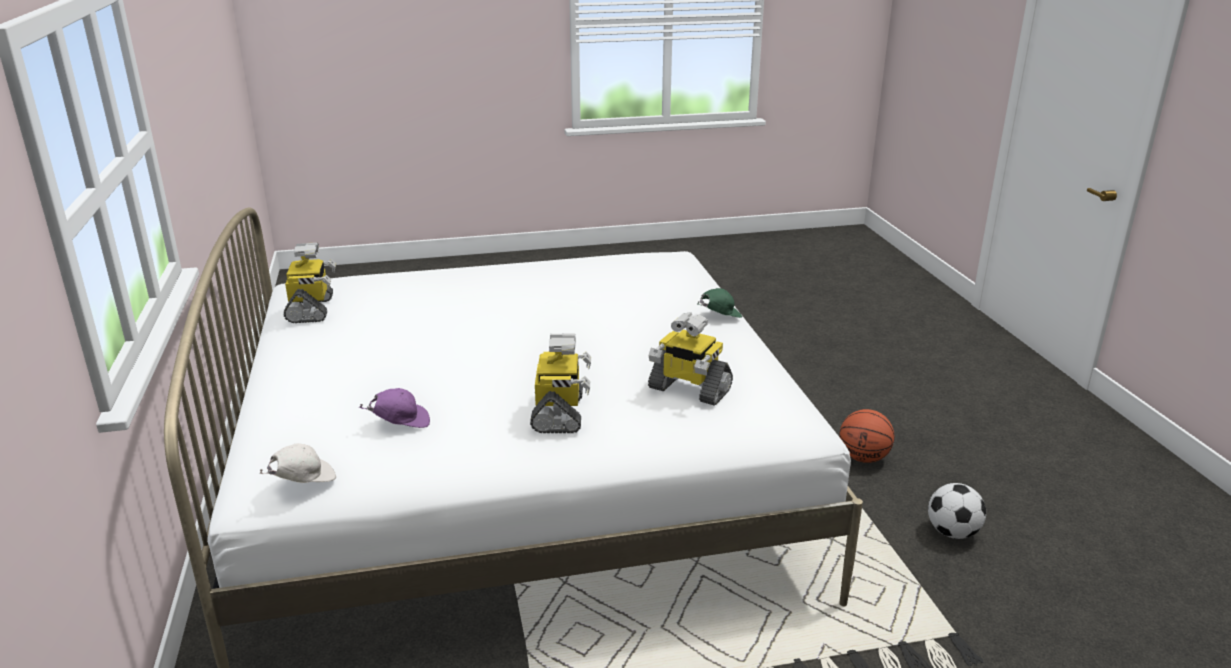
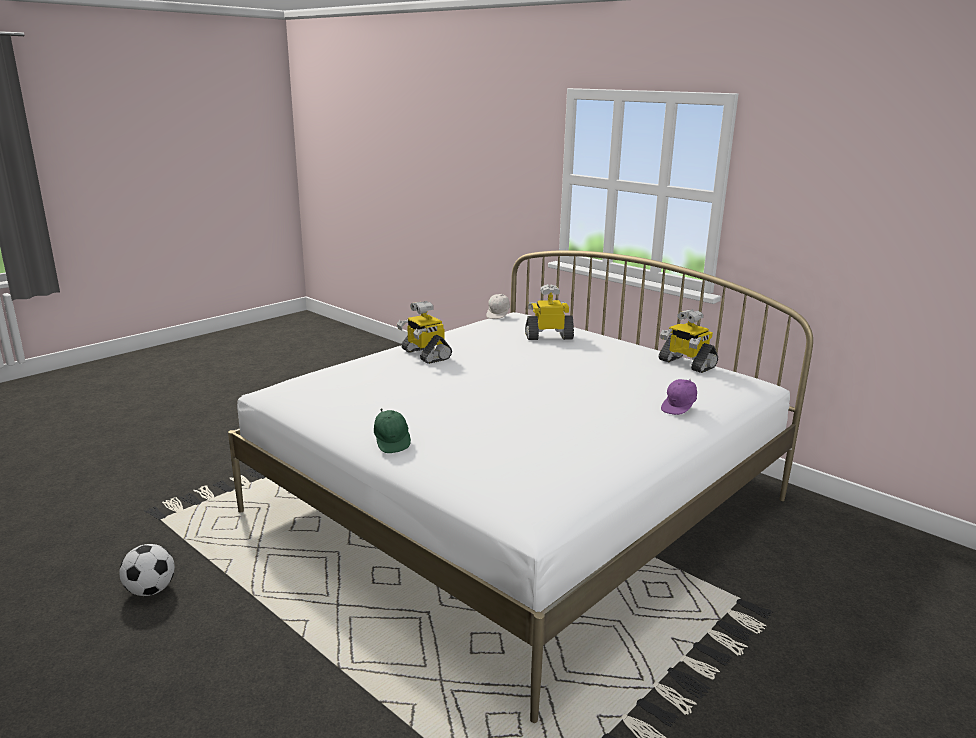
camera: 145 degrees right, 5 degrees down
purple cap [359,388,430,428] -> purple cap moved to [661,379,697,415]
toy robot [648,312,733,406] -> toy robot moved to [525,284,574,340]
green cap [698,288,742,318] -> green cap turned 45 degrees counterclockwise [374,408,411,453]
basketball [839,409,894,463] -> none

